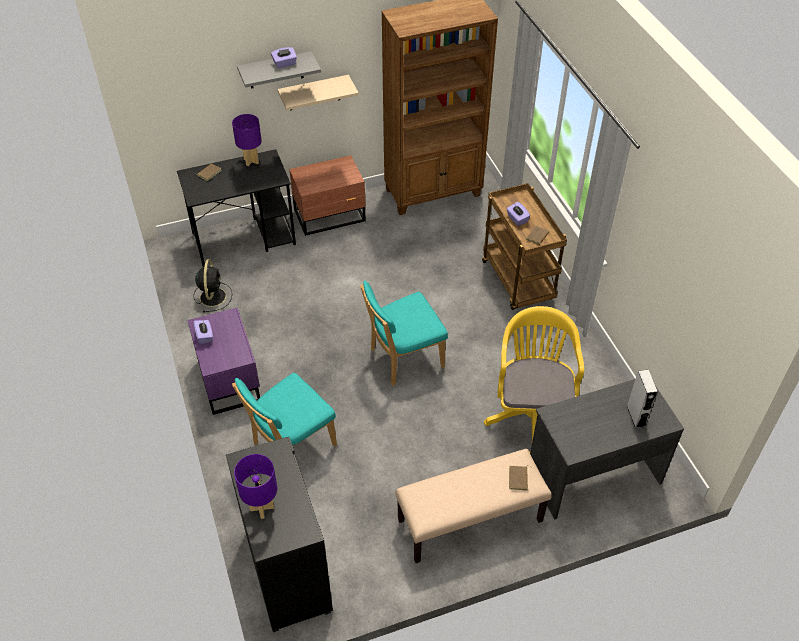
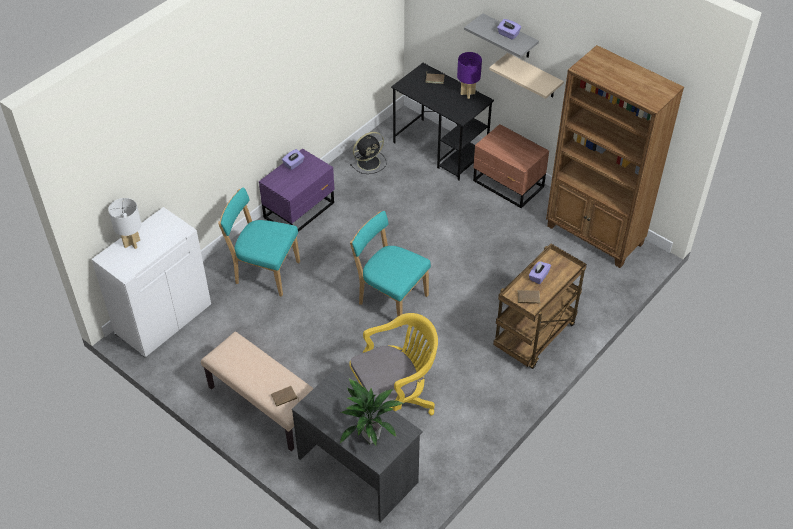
camera: 60 degrees right, 0 degrees up
black cabinet [226,437,333,632] -> white cabinet [91,207,211,358]
purple table lamp [234,454,277,519] -> white table lamp [108,198,141,249]
grey speaker [627,370,658,428] -> potted plant [339,379,404,446]

